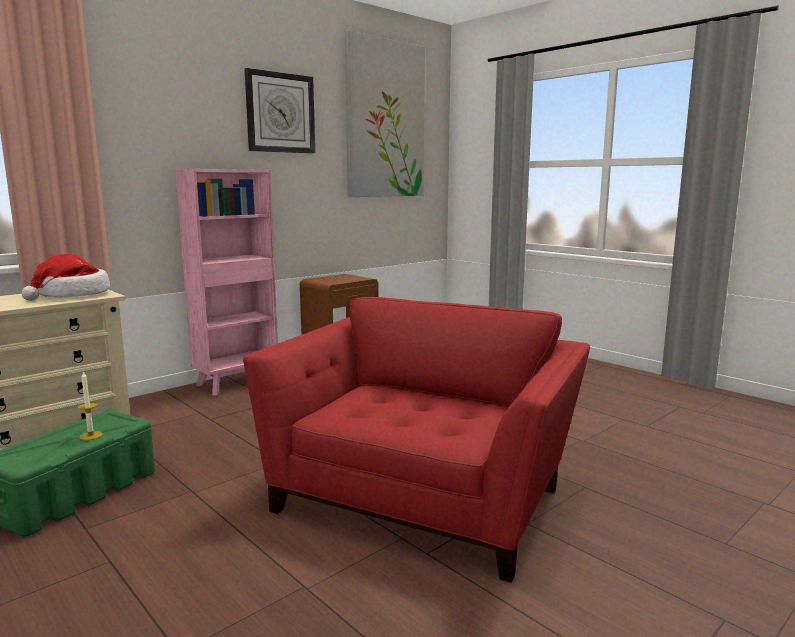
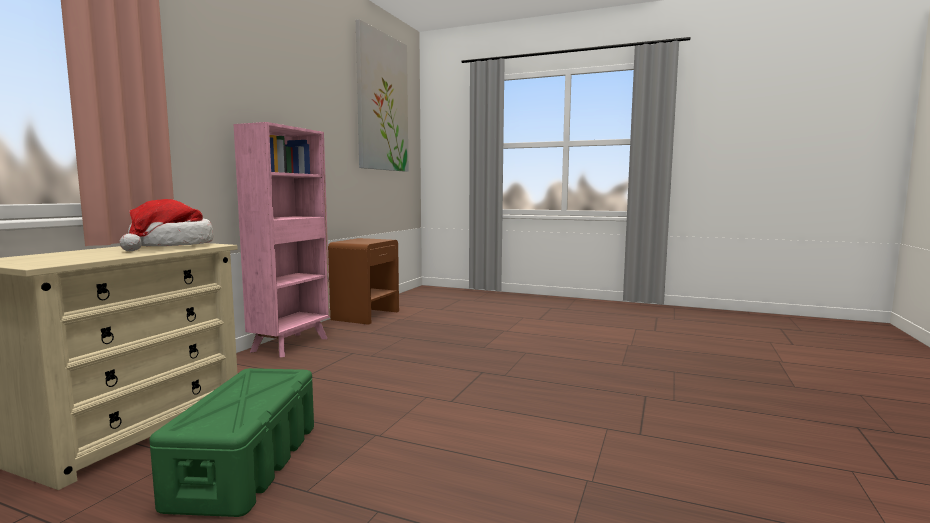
camera: 25 degrees left, 5 degrees down
candle [77,371,103,440] -> none
red armchair [243,297,590,583] -> none
wall clock [245,68,315,153] -> none

